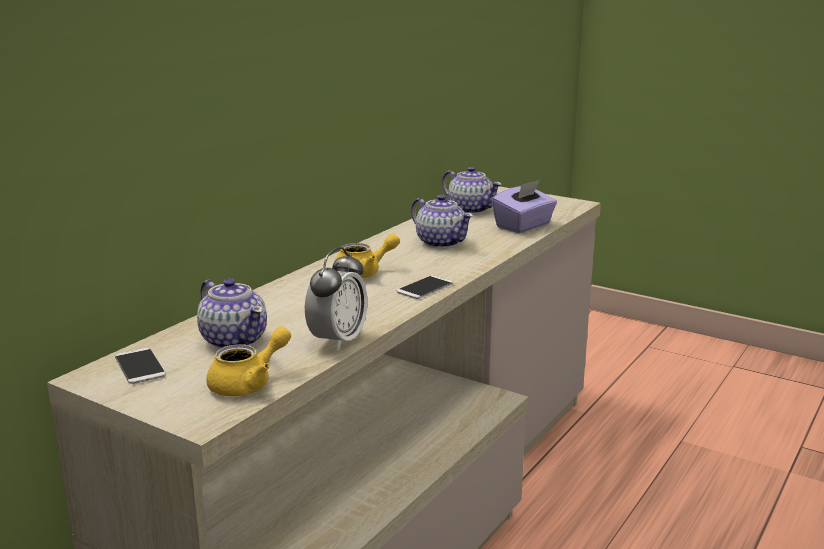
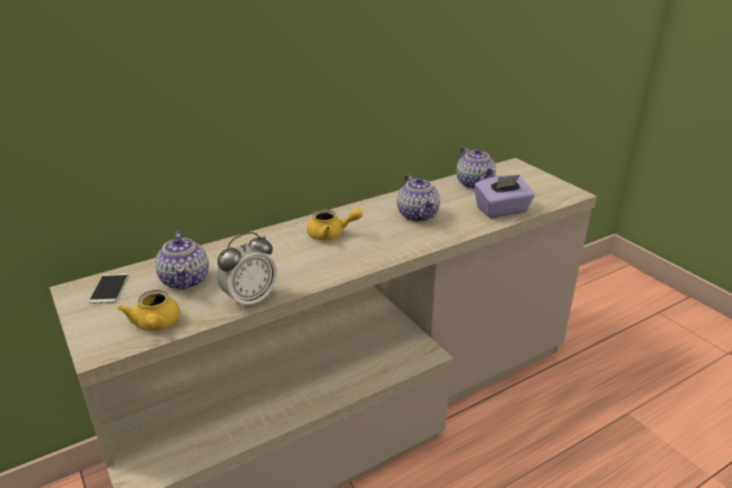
camera: 25 degrees right, 10 degrees up
yellow teapot [206,326,291,396] -> yellow teapot turned 90 degrees clockwise [118,290,180,331]
phone [397,275,453,299] -> none

